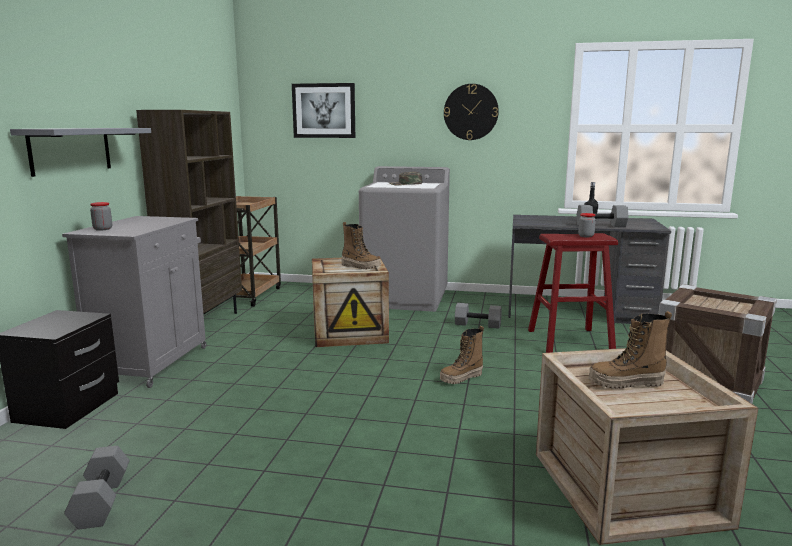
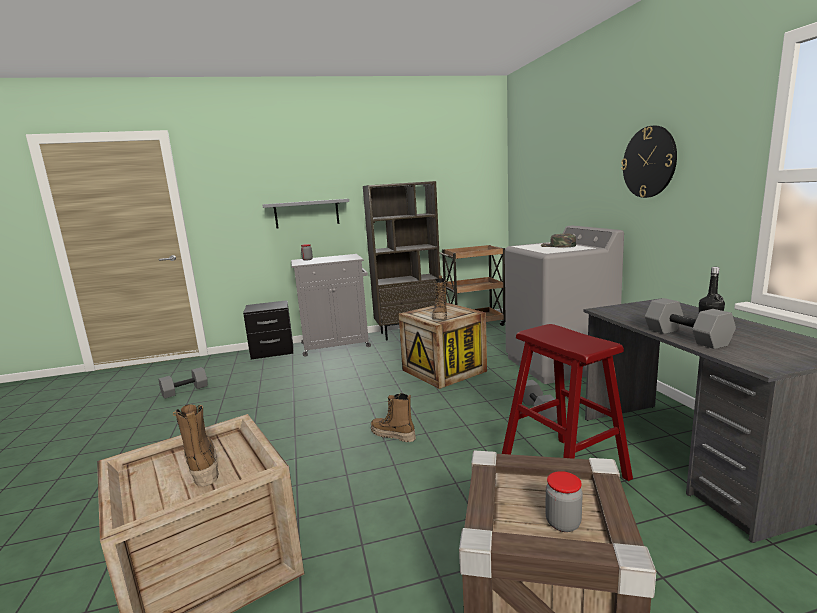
camera: 65 degrees right, 0 degrees up
picture [292,83,355,138] -> none
jar [578,213,596,237] -> jar moved to [545,471,583,532]

